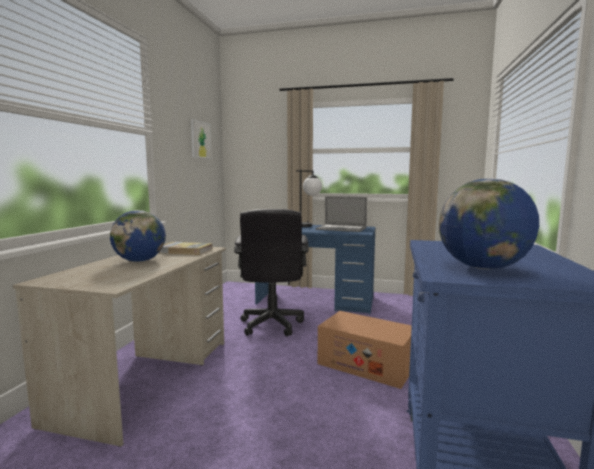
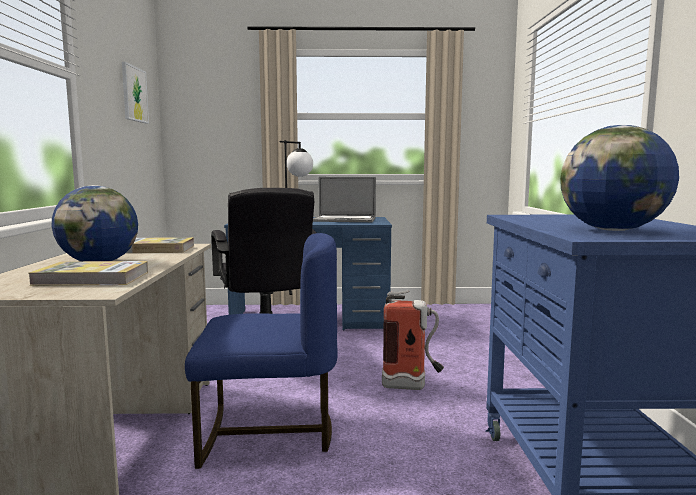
camera: 15 degrees left, 0 degrees up
cardboard box [318,311,412,389] -> fire extinguisher [382,291,444,390]
none -> book [29,261,148,286]
none -> blue chair [185,233,337,469]

